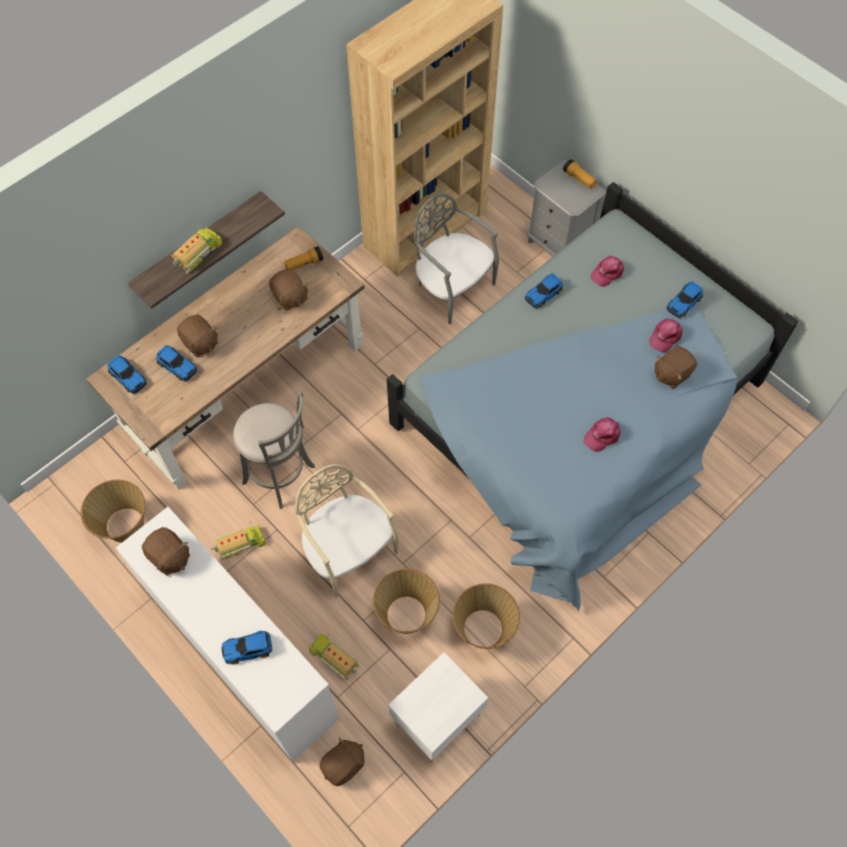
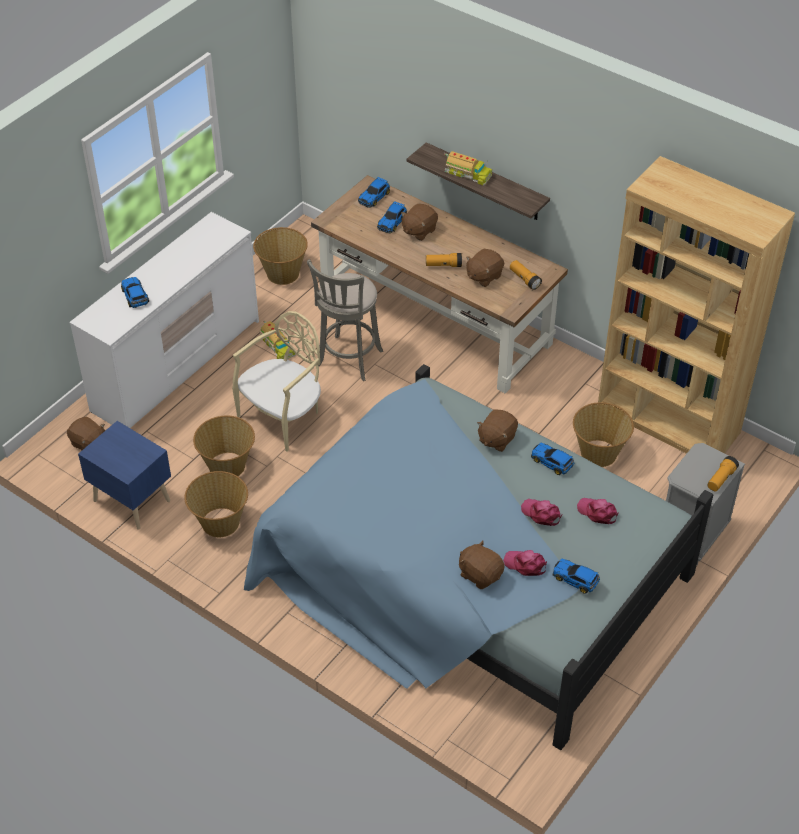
camera: 80 degrees right, 15 degrees down
brown plush toy [142,527,190,576] -> brown plush toy moved to [477,409,518,452]
toy truck [309,633,359,680] -> none
white nightstand [388,652,488,763] -> blue nightstand [78,421,171,530]
grey chair [414,193,499,324] -> basket [573,402,634,467]
pink cap [584,418,621,452] -> pink cap moved to [521,499,562,526]
none -> flashlight [426,253,462,267]

